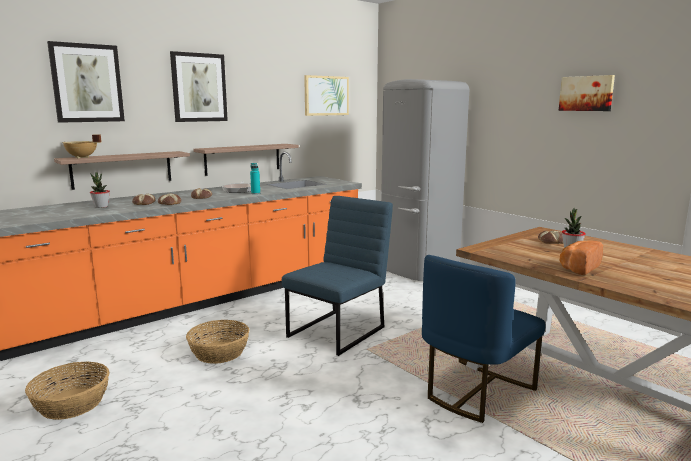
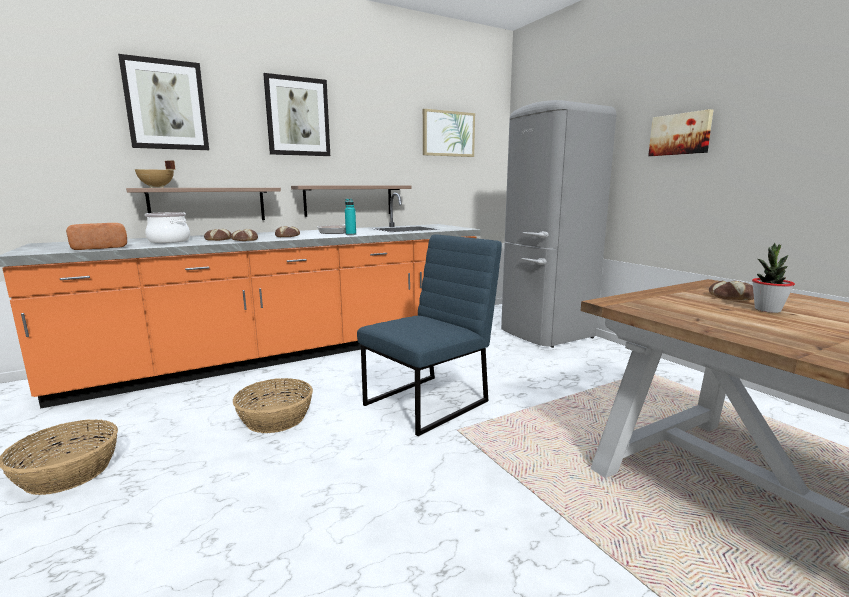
camera: 10 degrees right, 0 degrees up
potted plant [90,172,110,208] -> cooking pot [145,212,190,243]
blue chair [422,255,546,423] -> none
picture [558,75,615,111] -> picture moved to [648,109,714,156]
bread [560,241,603,275] -> bread moved to [66,223,127,250]

